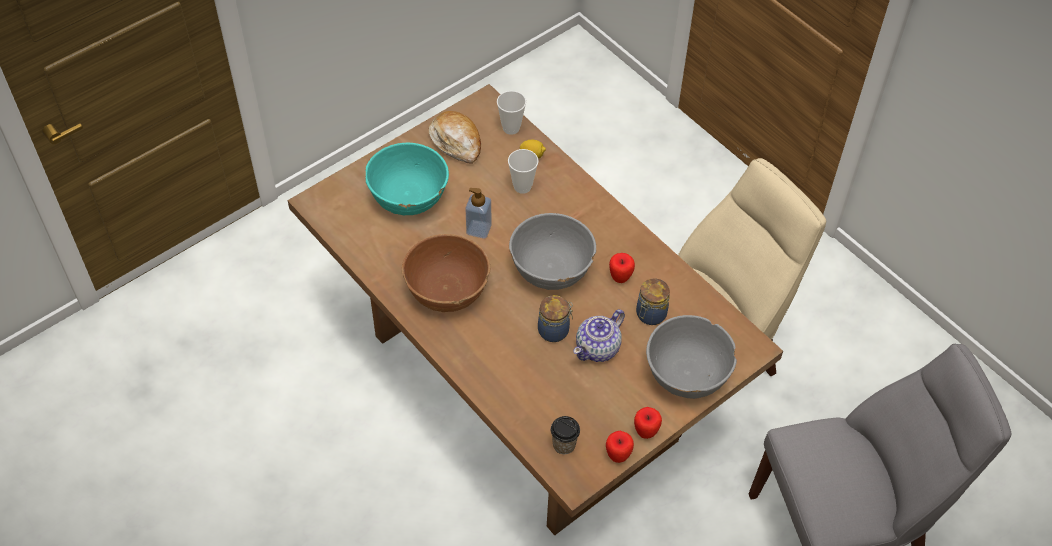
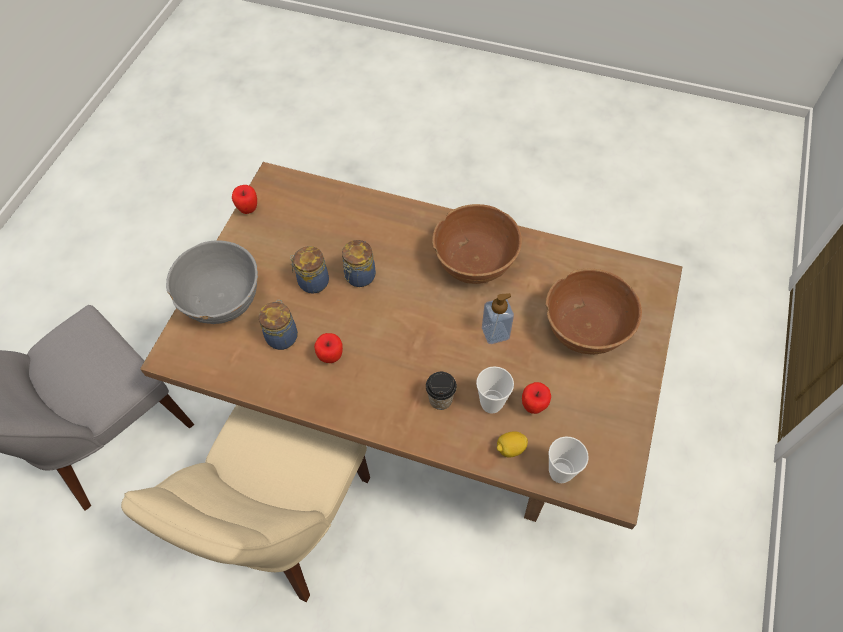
camera: 150 degrees right, 5 degrees up
turquoise bowl [365,143,449,215] -> brown bowl [545,269,642,355]
bread [429,111,481,164] -> none
grey bowl [509,213,596,290] -> none
cup [551,416,580,454] -> cup moved to [426,372,457,410]
teapot [573,309,625,362] -> jar [290,246,329,294]
apple [634,407,662,439] -> apple moved to [522,382,551,414]

